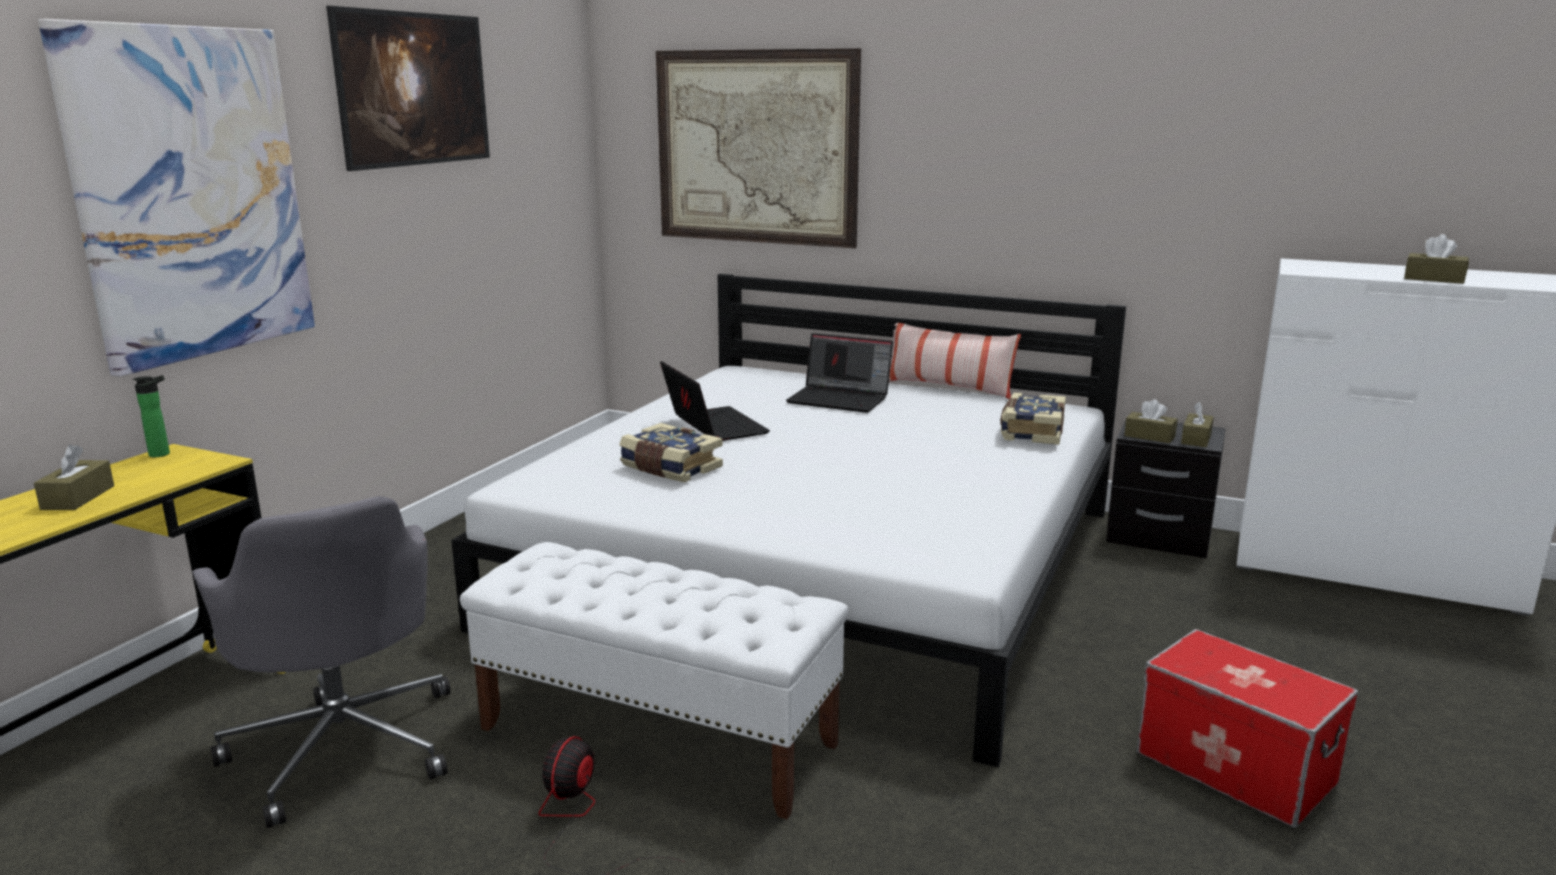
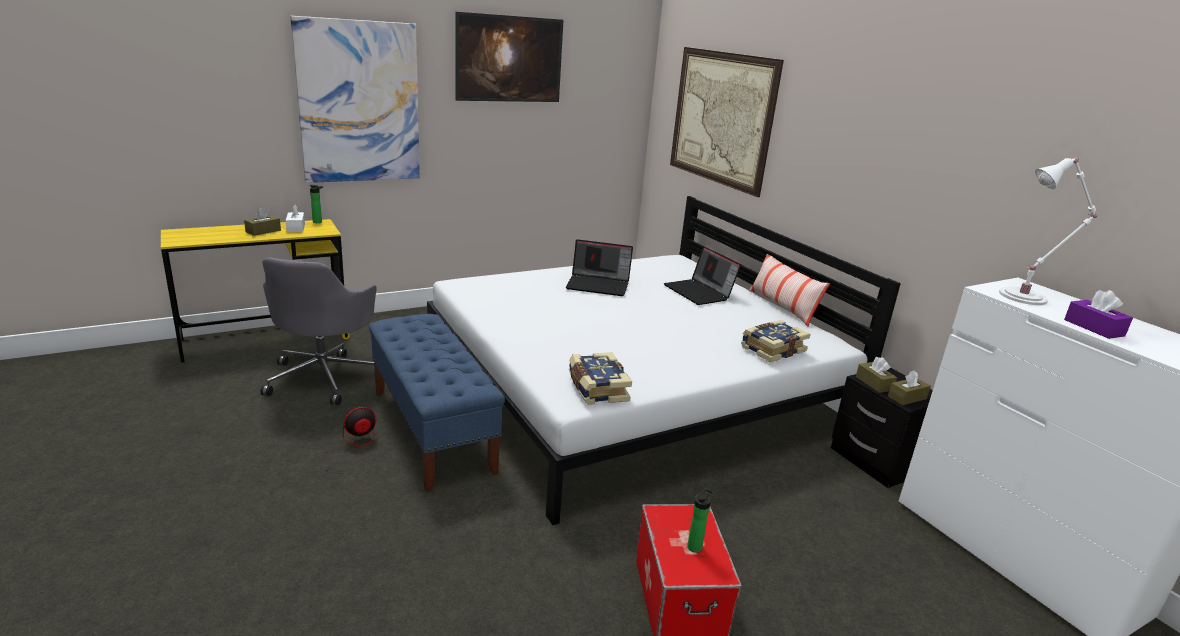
camera: 35 degrees right, 5 degrees up
white bench [460,542,848,819] -> blue bench [369,314,505,492]
book [619,423,723,482] -> book moved to [569,352,632,405]
laptop [660,361,770,441] -> laptop turned 90 degrees clockwise [566,239,633,296]
brown tissue box [1404,234,1469,284] -> purple tissue box [1064,290,1133,339]
none -> white tissue box [286,205,305,232]
none -> bottle [687,489,714,553]
none -> white table lamp [999,157,1097,305]

